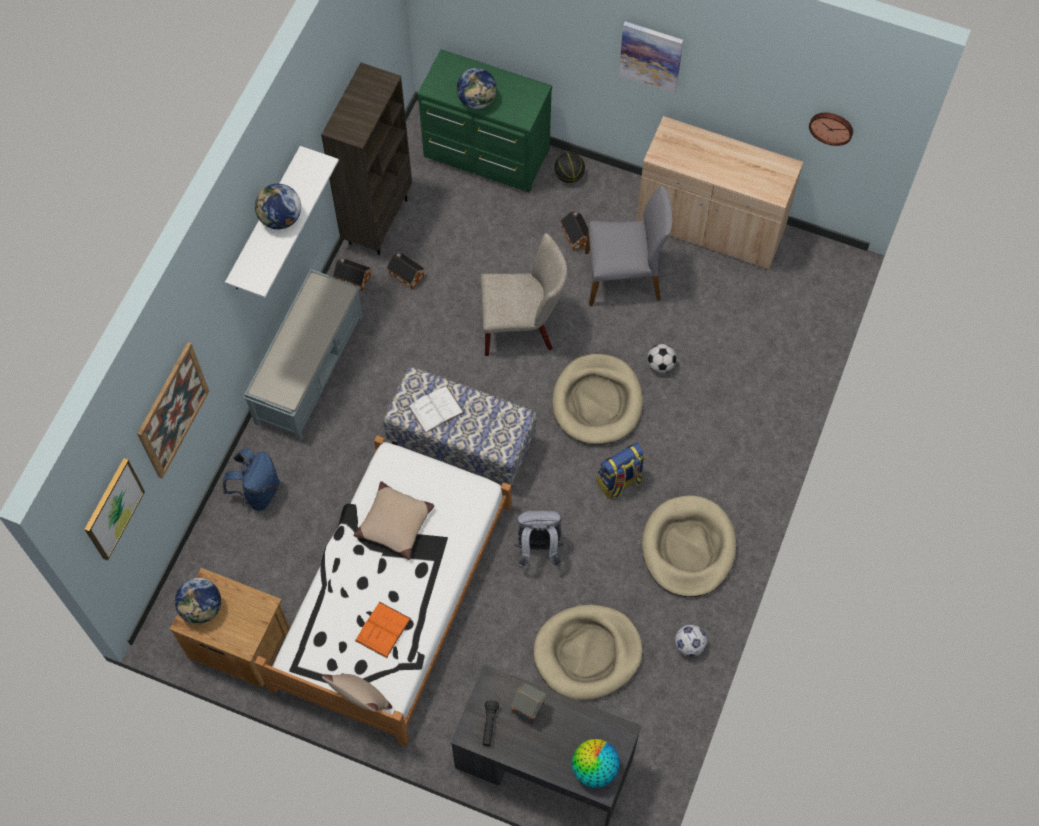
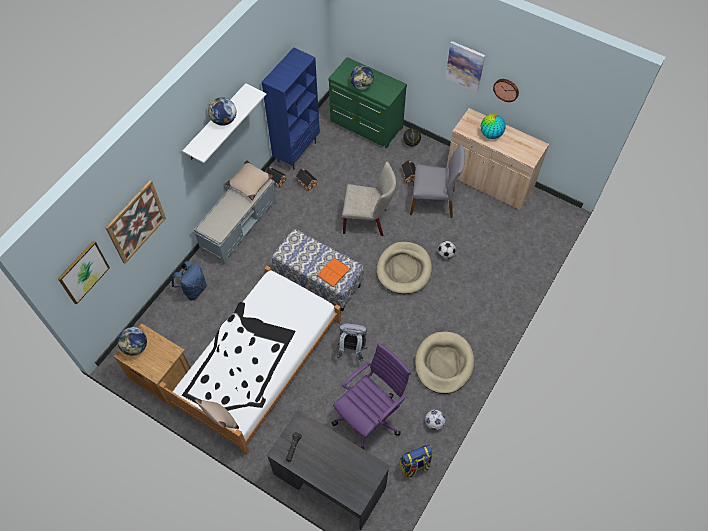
camera: 10 degrees right, 5 degrees down
brown bookcase [321,62,412,255] -> blue bookcase [262,47,320,170]
beige pillow [354,481,434,560] -> beige pillow moved to [225,161,273,201]
orange book [355,602,411,658] -> orange book moved to [317,257,350,287]
white book [408,386,464,433] -> none
toy house [511,683,546,724] -> none
beige dog bed [534,605,643,700] -> purple office chair [332,343,410,449]
globe [572,739,620,788] -> globe moved to [481,114,506,139]
backpack [597,443,645,499] -> backpack moved to [399,444,433,478]
wall clock [809,113,853,146] -> wall clock moved to [493,79,519,102]

